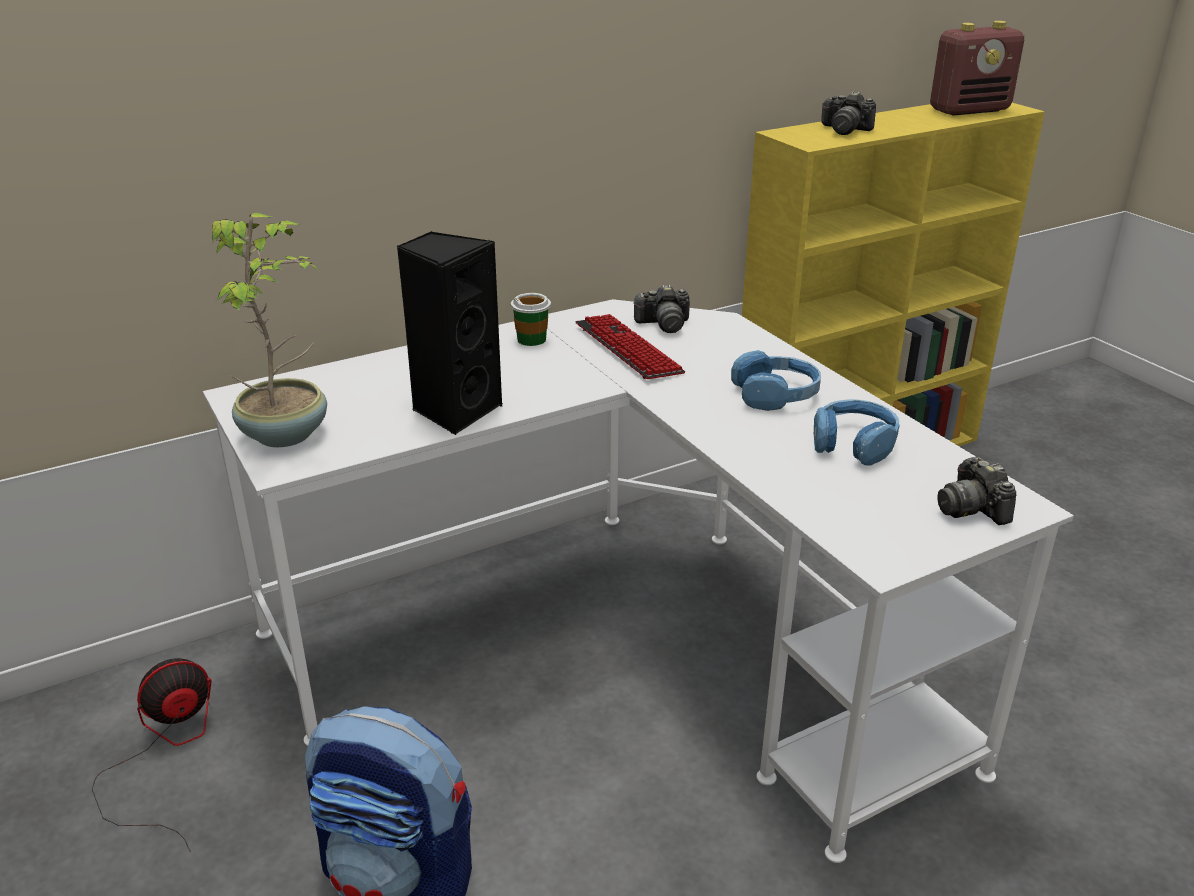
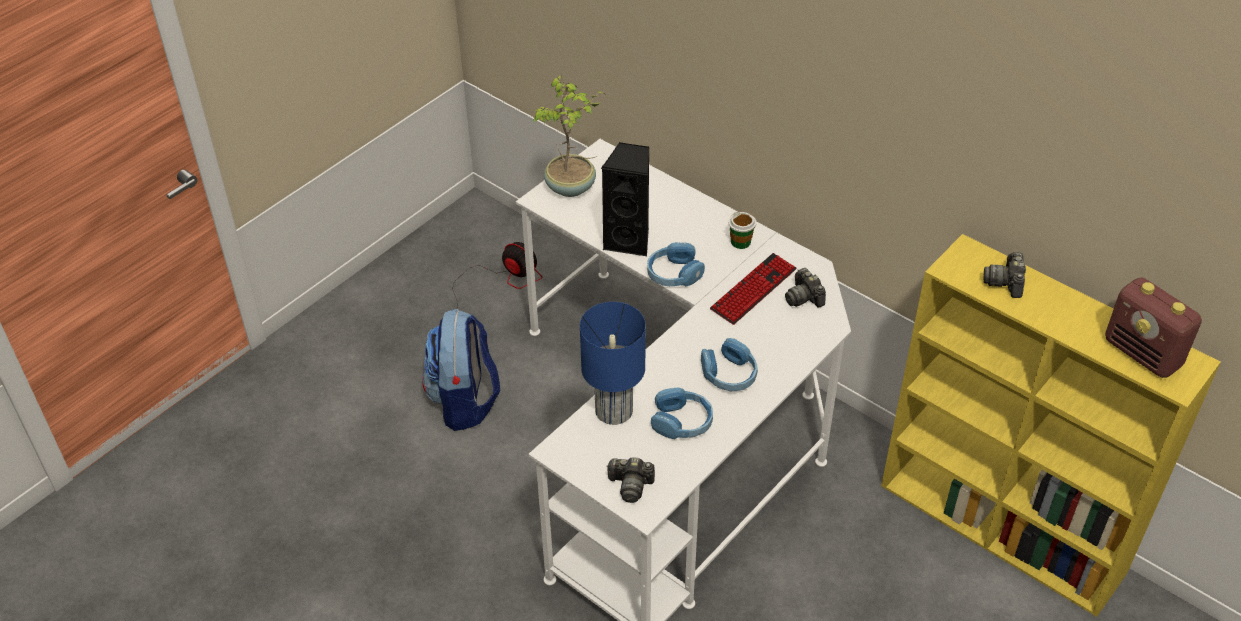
camera: 70 degrees right, 15 degrees up
camera [937,457,1016,525] -> camera turned 135 degrees counterclockwise [606,457,655,503]
none -> blue table lamp [580,302,646,425]
none -> blue headphones [647,242,705,287]

